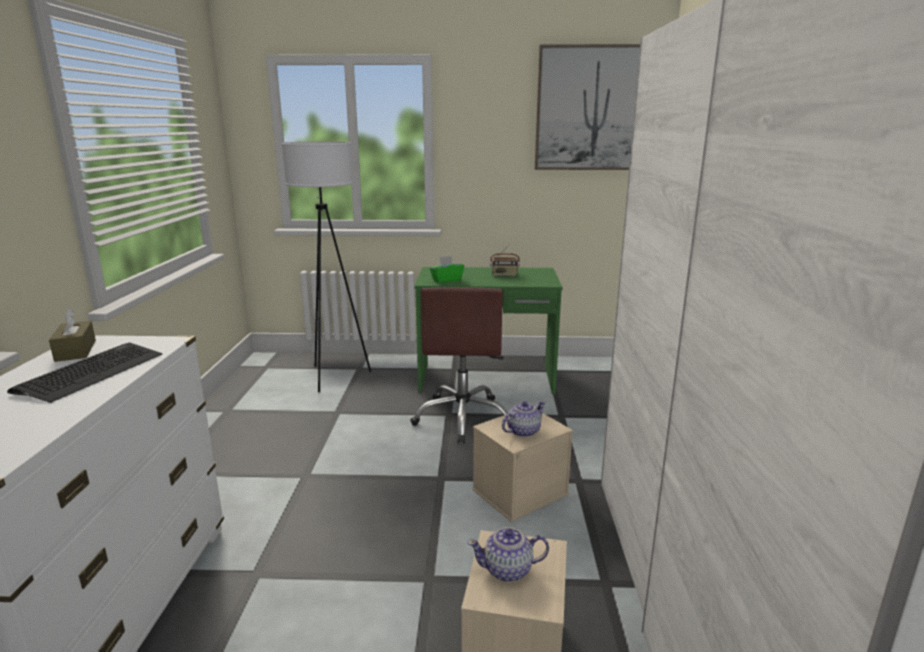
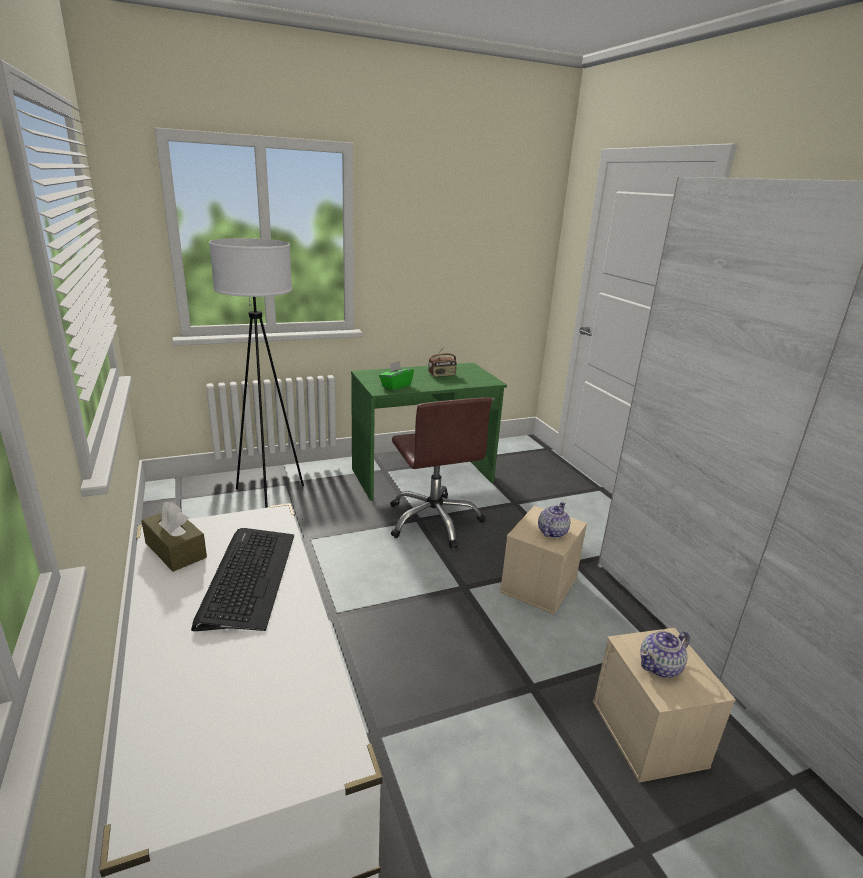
camera: 25 degrees left, 5 degrees up
picture [535,44,640,170] -> none

